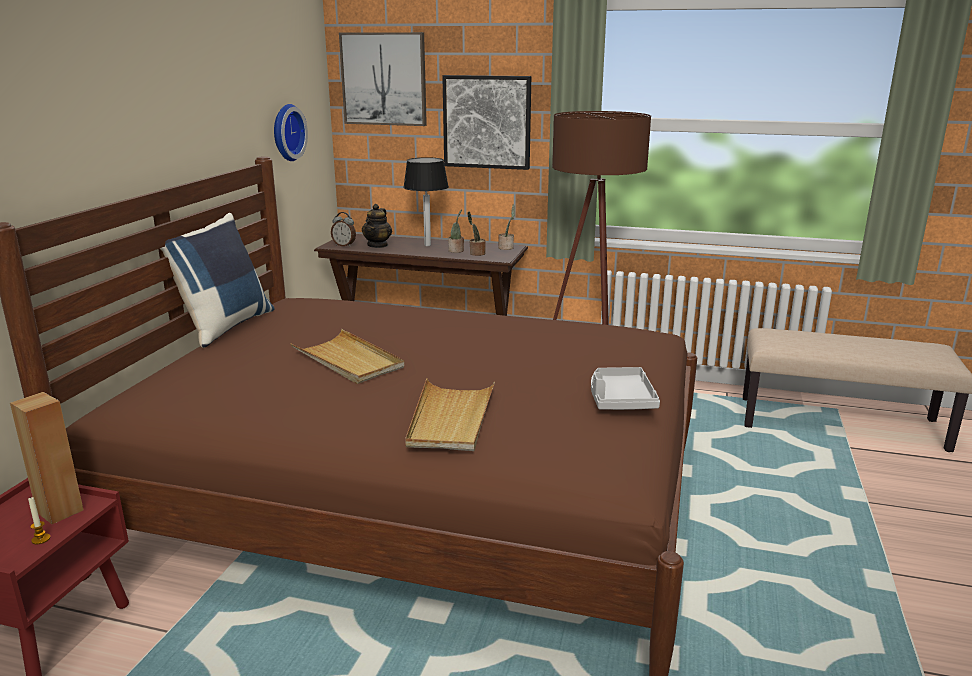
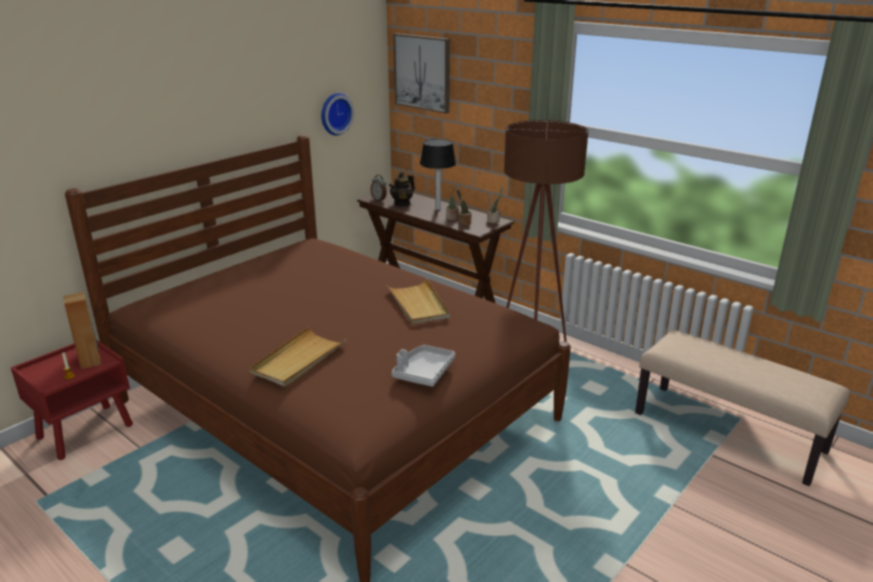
camera: 25 degrees right, 5 degrees up
blue pillow [160,213,274,348] -> none
beige tray [291,329,404,384] -> beige tray moved to [386,278,450,324]
picture [442,75,531,170] -> none

